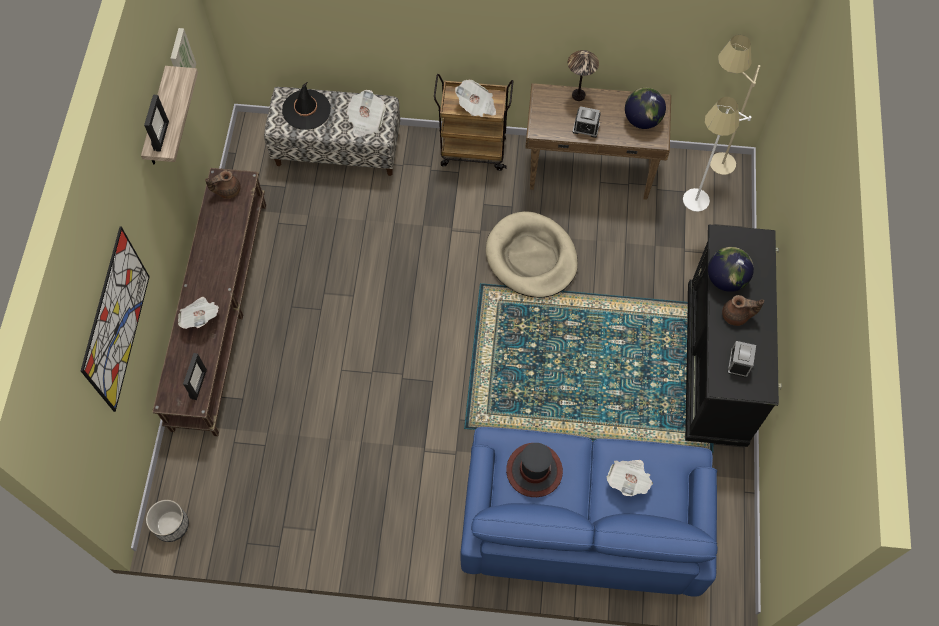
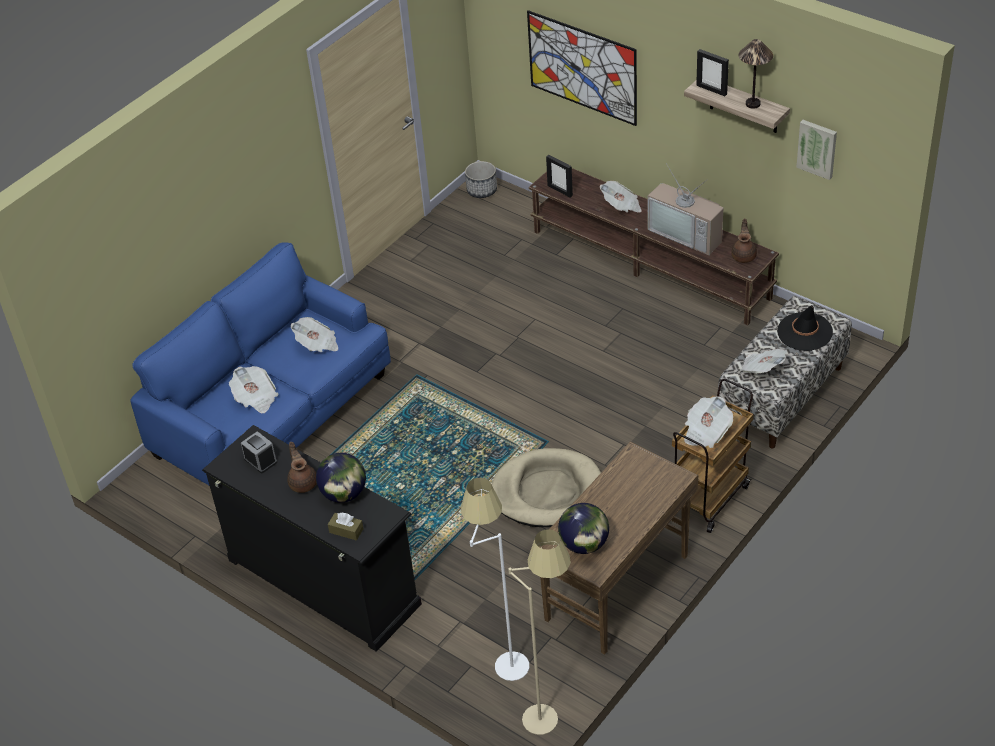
camera: 125 degrees right, 20 degrees down
hat [506,443,563,497] -> newspaper [291,317,338,352]
table lamp [567,50,599,101] -> table lamp moved to [739,39,773,109]
alarm clock [573,106,601,138] -> none
brown teapot [722,295,764,326] -> brown teapot turned 120 degrees clockwise [287,442,317,493]
none -> brown tissue box [328,512,364,541]
none -> television [647,163,723,255]

